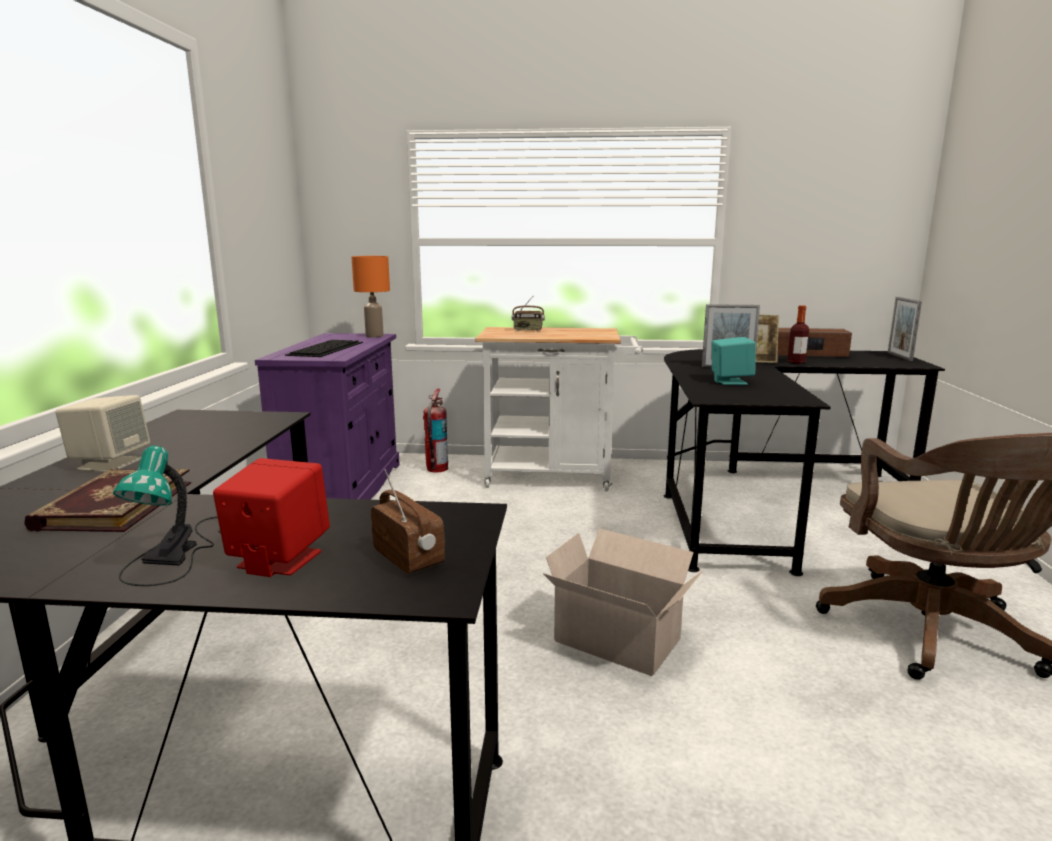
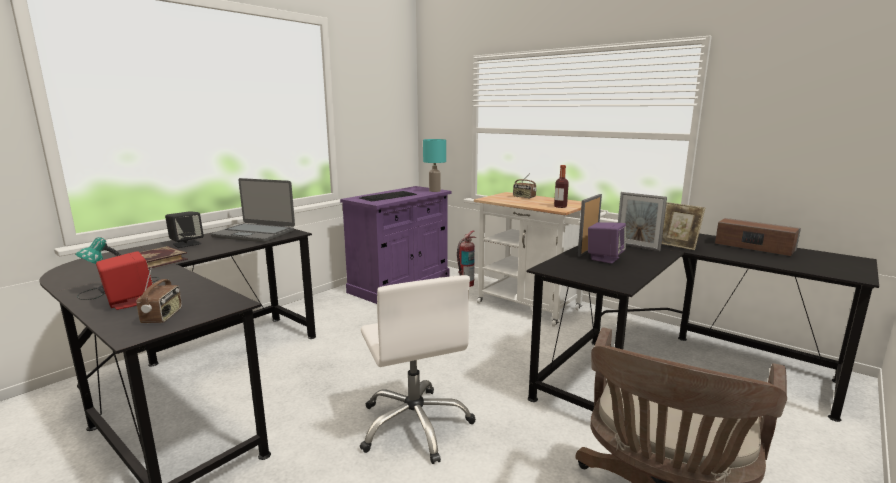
camera: 35 degrees right, 0 degrees up
beige speaker [55,395,150,472] -> black speaker [165,211,204,248]
orange table lamp [351,256,390,338] -> turquoise table lamp [423,139,446,192]
cardboard box [542,528,704,676] -> white office chair [360,275,476,464]
turquoise speaker [712,337,756,385] -> purple speaker [588,222,626,264]
bottle [787,305,809,364] -> bottle moved to [554,165,569,208]
picture frame [888,297,922,361] -> picture frame moved to [578,194,602,257]
none -> laptop [211,178,295,242]

